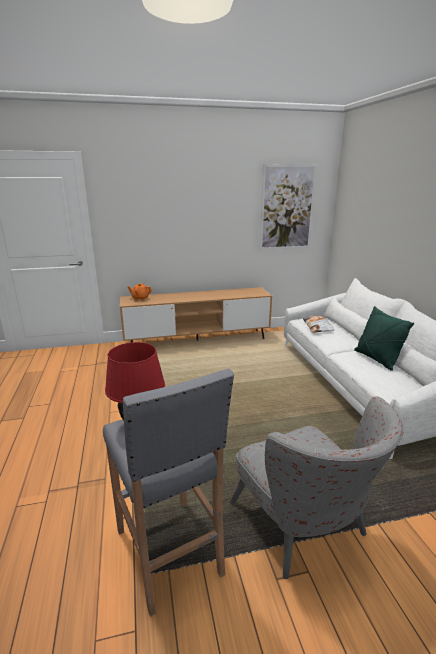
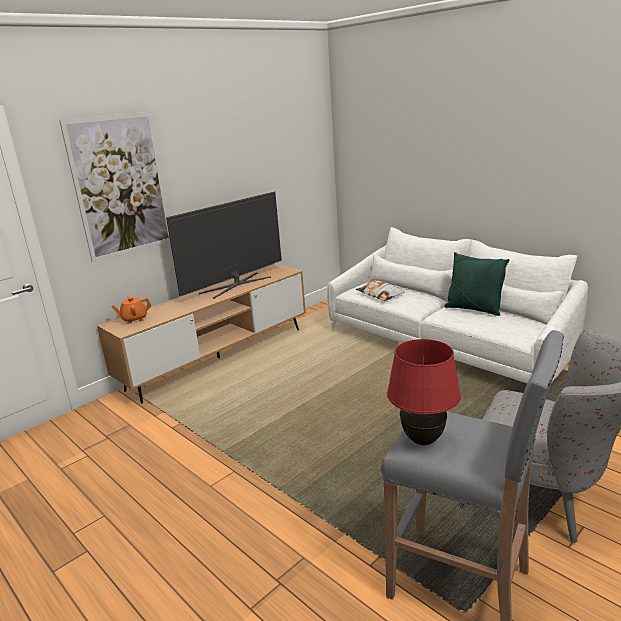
camera: 30 degrees left, 0 degrees up
picture [259,164,317,250] -> picture moved to [59,112,170,262]
none -> television [166,191,282,299]

